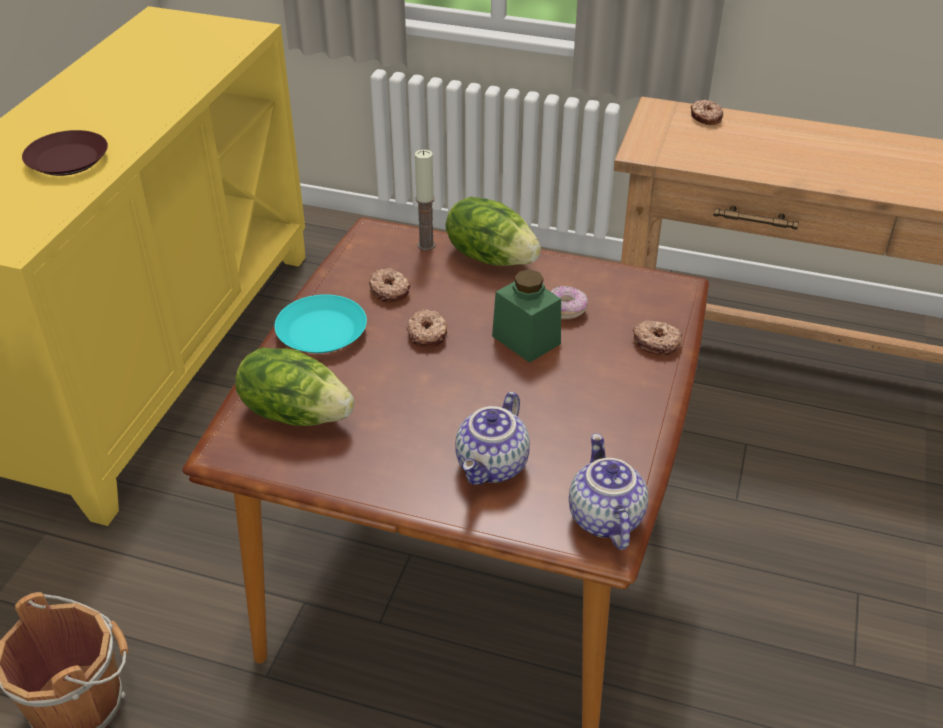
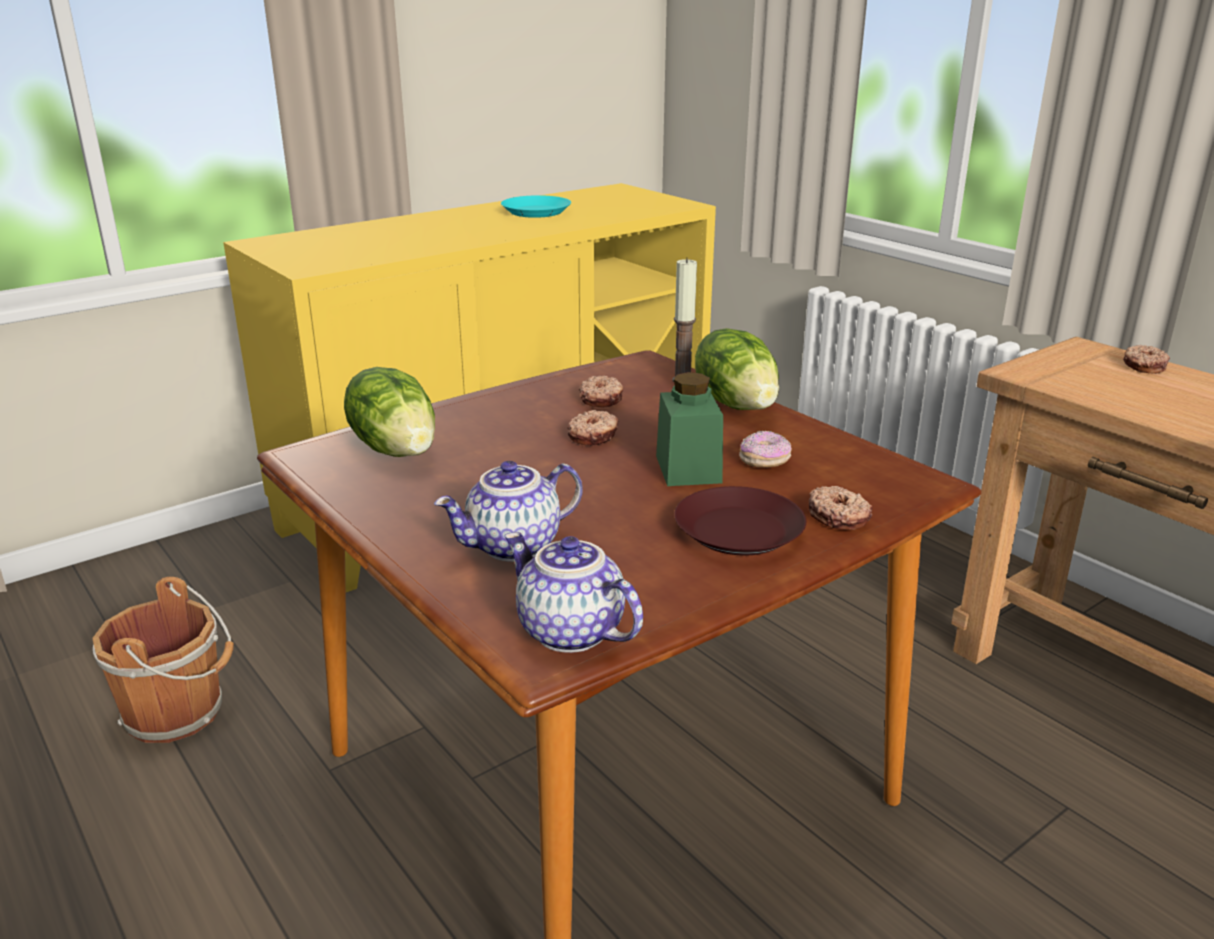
camera: 35 degrees right, 15 degrees down
brown plate [22,130,108,176] -> brown plate moved to [674,486,806,555]
turquoise plate [275,294,367,353] -> turquoise plate moved to [501,195,571,218]
teapot [569,433,648,550] -> teapot turned 75 degrees counterclockwise [504,532,643,653]

